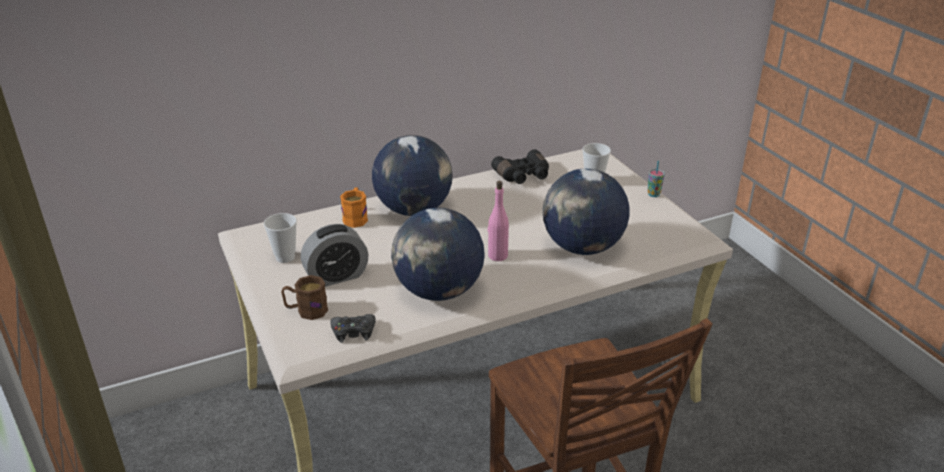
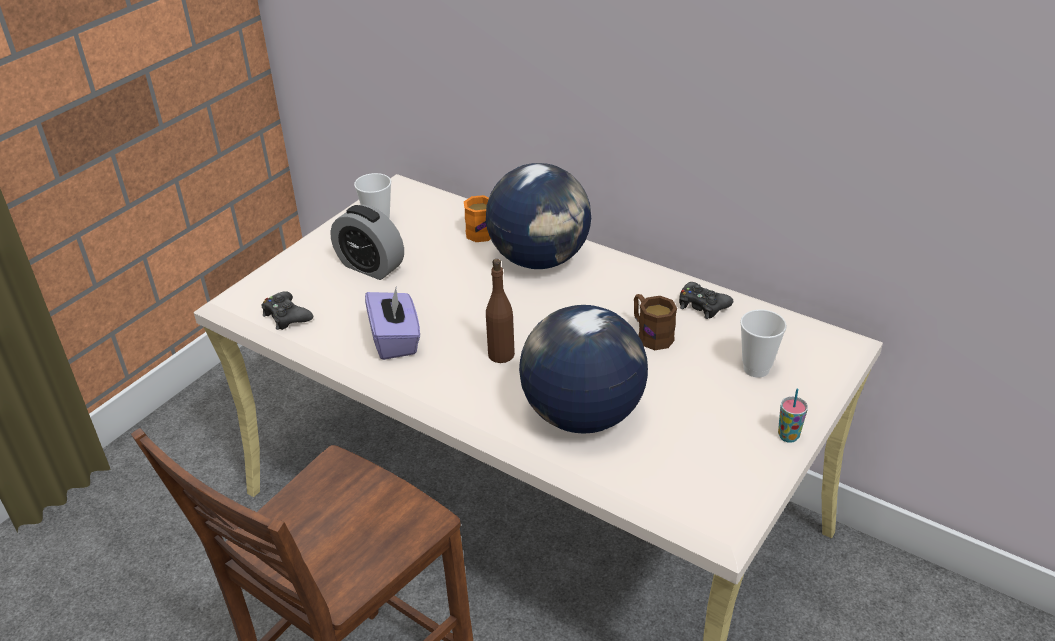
camera: 60 degrees right, 5 degrees up
brown mug [281,275,328,320] -> brown mug moved to [634,294,677,350]
globe [391,208,484,301] -> purple tissue box [365,285,420,360]
pink bottle [488,181,509,261] -> brown bottle [486,259,515,363]
black binoculars [491,149,549,184] -> black game controller [679,282,733,319]

